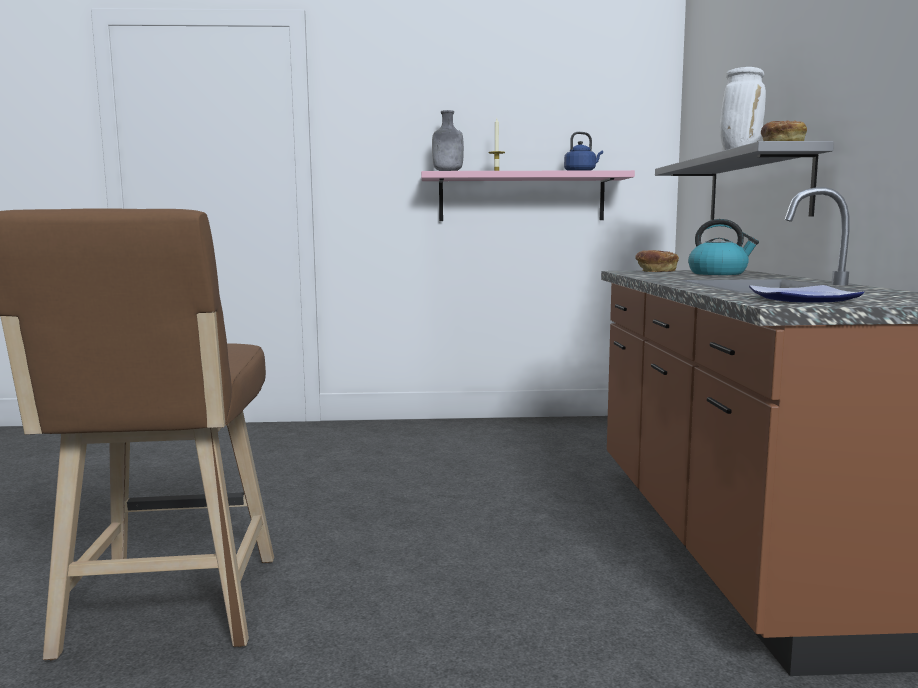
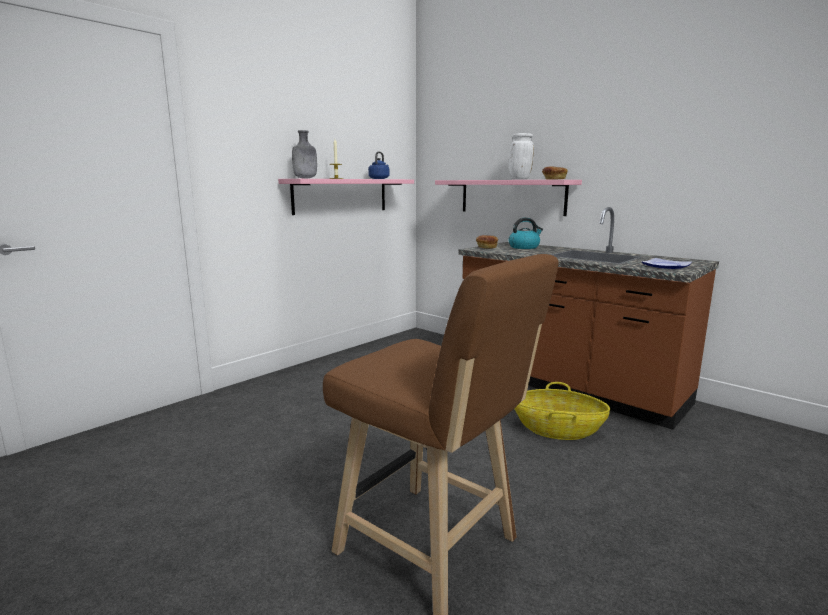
camera: 45 degrees left, 5 degrees up
grey shelf [655,141,834,220] -> pink shelf [435,180,582,216]
none -> basket [514,382,610,440]

